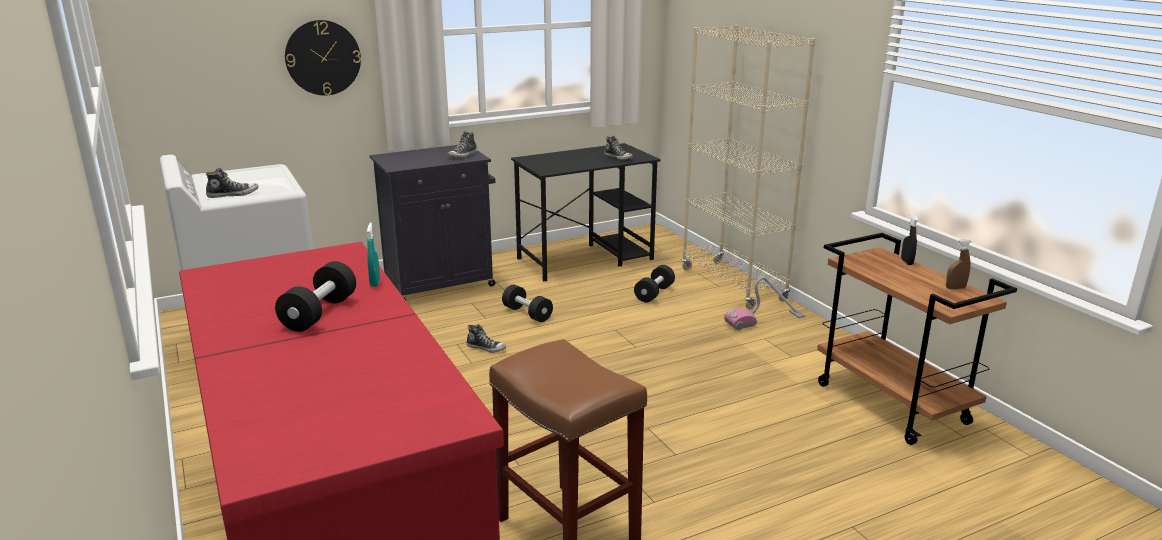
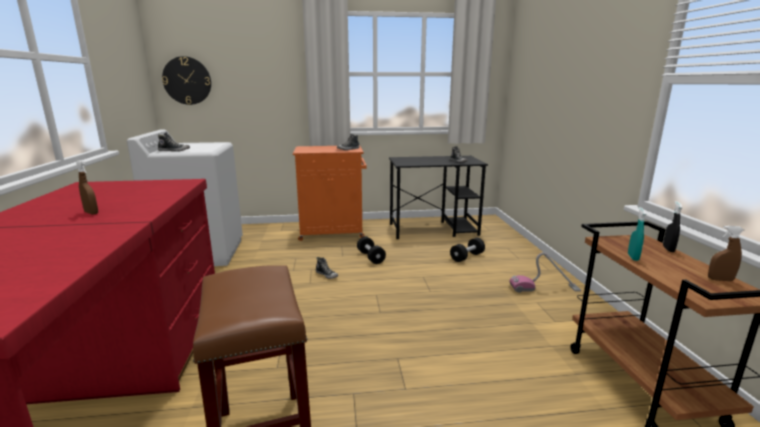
camera: 20 degrees right, 5 degrees down
black dumbbell [275,261,356,332] -> brown spray bottle [76,161,98,215]
wall clock [285,20,361,96] -> wall clock moved to [162,56,211,105]
turquoise spray bottle [367,223,380,287] -> turquoise spray bottle moved to [628,207,646,261]
black cabinet [370,145,495,300] -> orange cabinet [293,145,367,241]
beige bookcase [681,25,815,309] -> none

